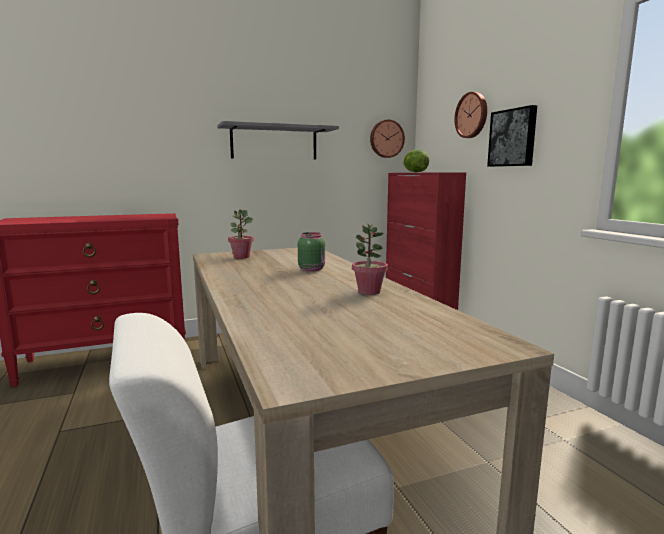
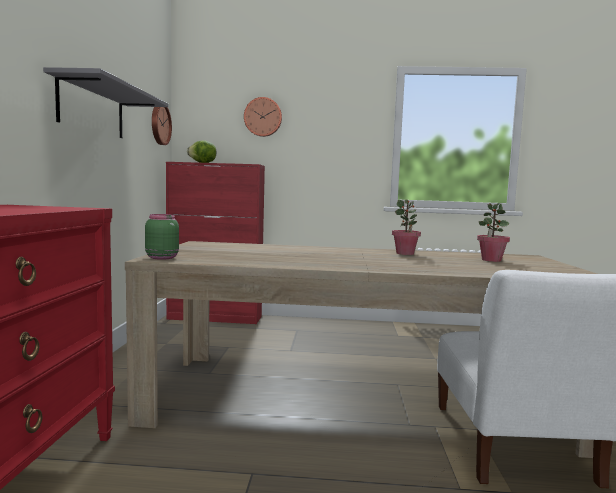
camera: 65 degrees left, 5 degrees down
potted plant [228,210,254,259] -> potted plant moved to [477,203,510,262]
green jar [298,232,325,272] -> green jar moved to [145,214,179,260]
picture [487,105,537,167] -> none

